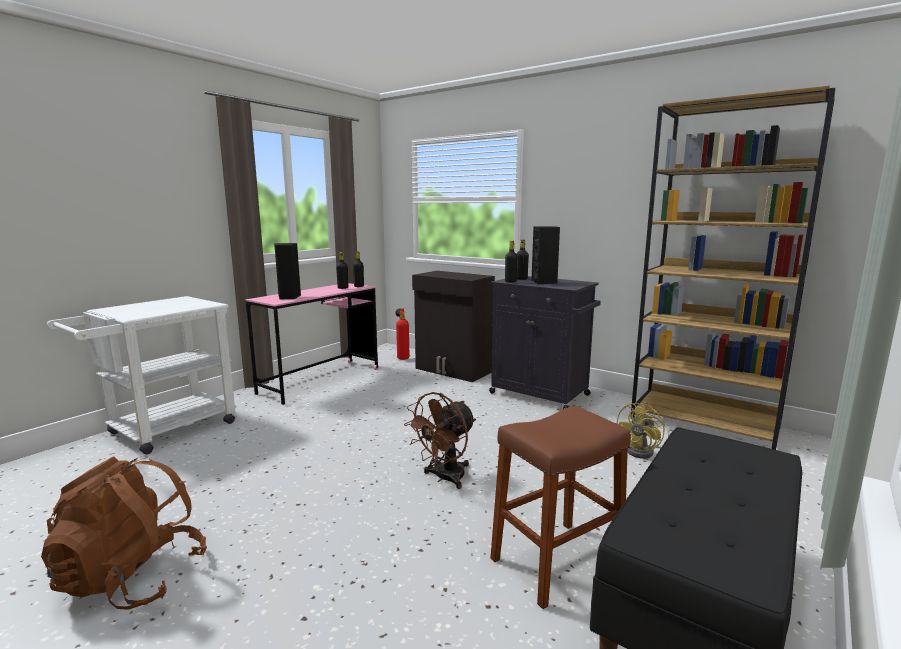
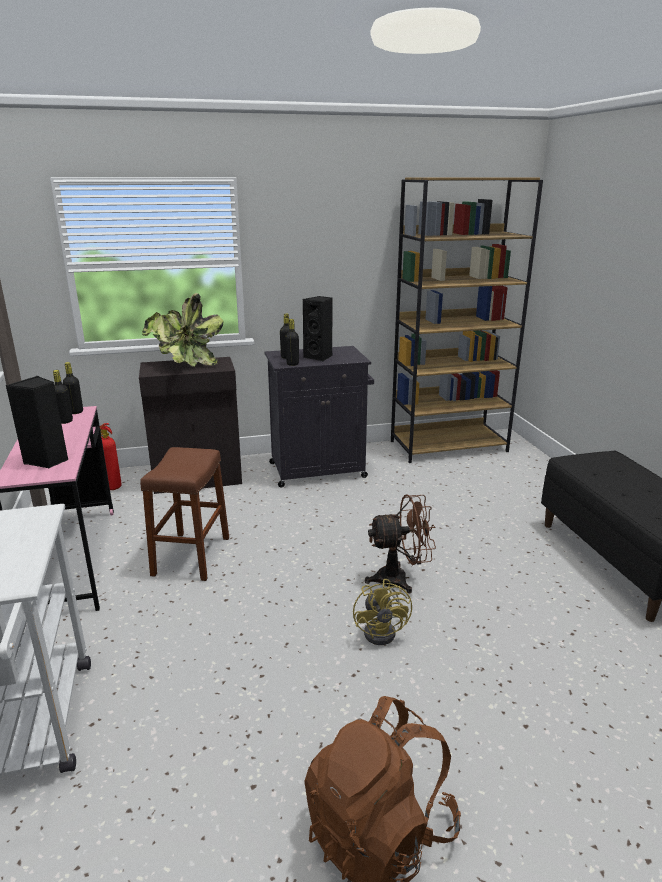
camera: 50 degrees left, 10 degrees up
brown fan [404,392,476,489] -> brown fan turned 90 degrees counterclockwise [365,494,436,593]
brown stool [490,406,631,609] -> brown stool moved to [140,447,229,581]
yellow fan [617,402,673,459] -> yellow fan moved to [353,579,412,645]
none -> potted plant [142,293,224,367]

